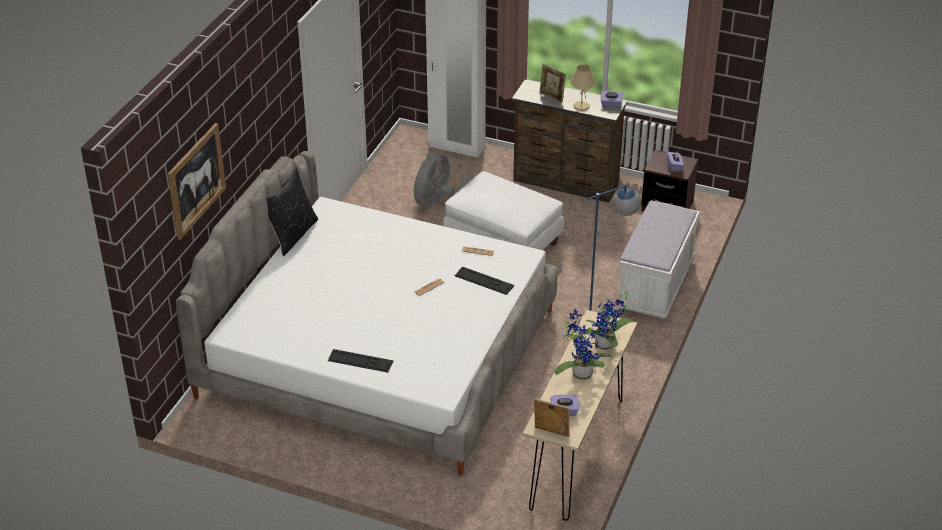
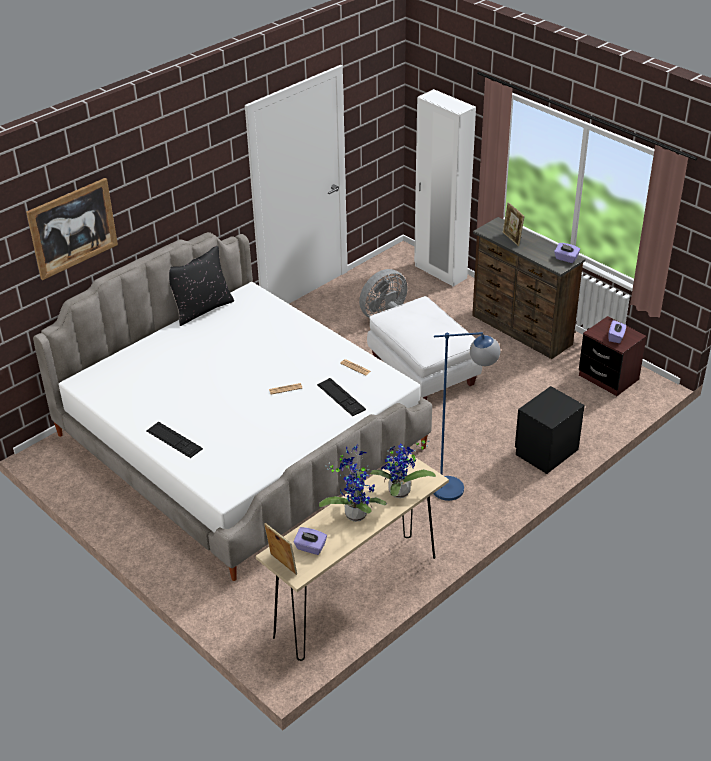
camera: 25 degrees right, 0 degrees up
beige table lamp [570,64,595,111] -> none
white bench [618,200,700,319] -> black nightstand [515,386,585,474]

